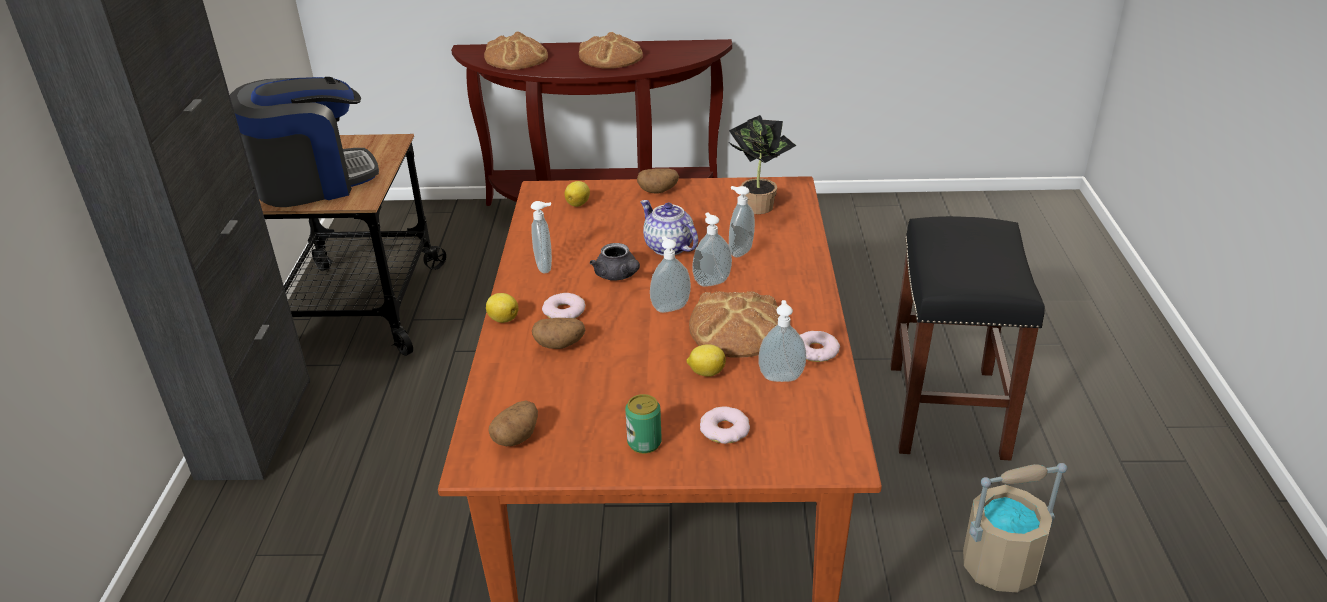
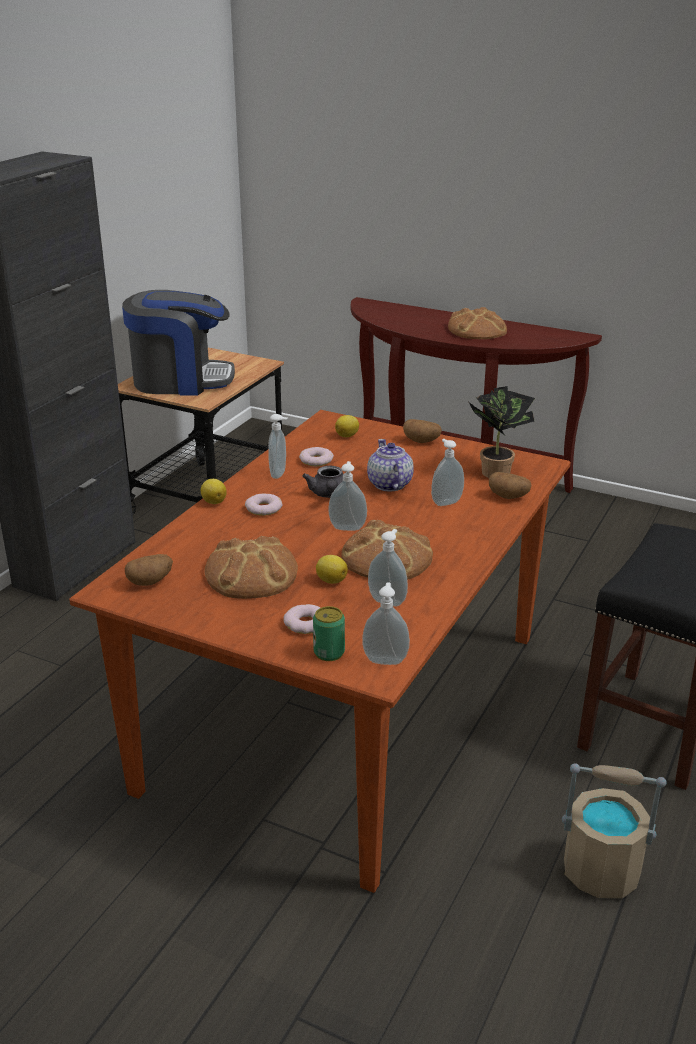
camera: 25 degrees right, 5 degrees down
bread [484,31,548,70] -> bread moved to [205,536,298,599]
potato [532,318,585,349] -> potato moved to [489,472,531,499]
can [625,394,662,454] -> can moved to [313,606,345,661]
soap dispenser [692,212,732,287] -> soap dispenser moved to [362,582,410,665]
donut [800,331,840,362] -> donut moved to [299,447,334,466]

